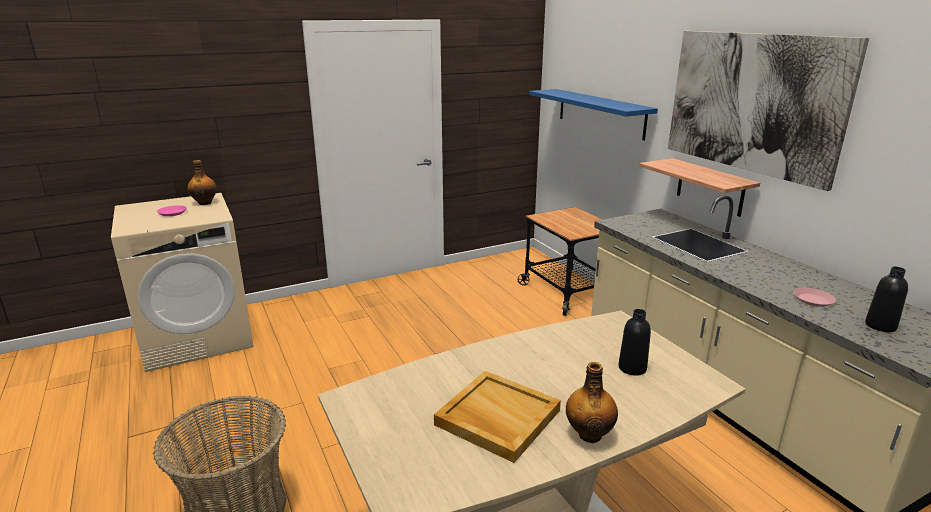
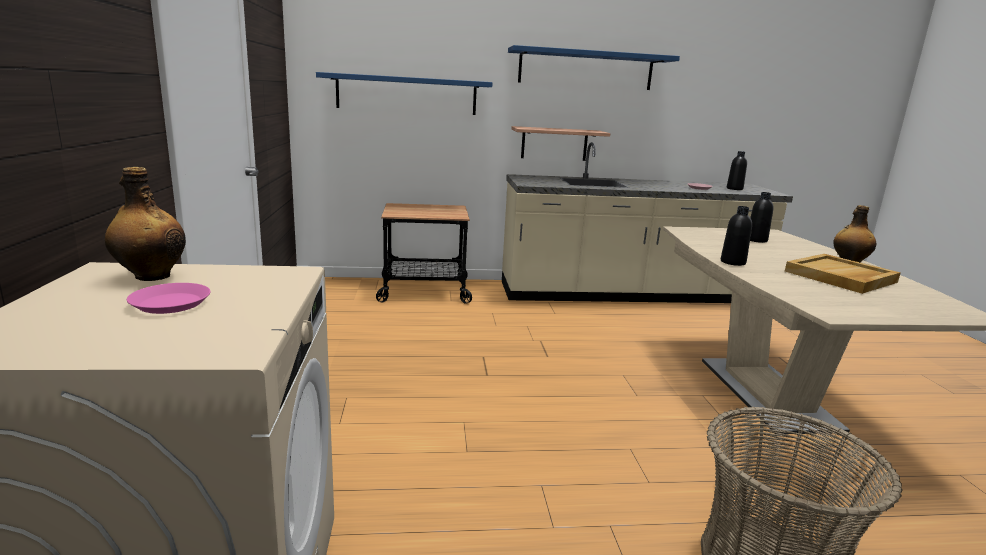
camera: 70 degrees left, 5 degrees down
picture [668,31,869,191] -> blue shelf [508,45,680,90]
none -> black bottle [721,206,752,266]

